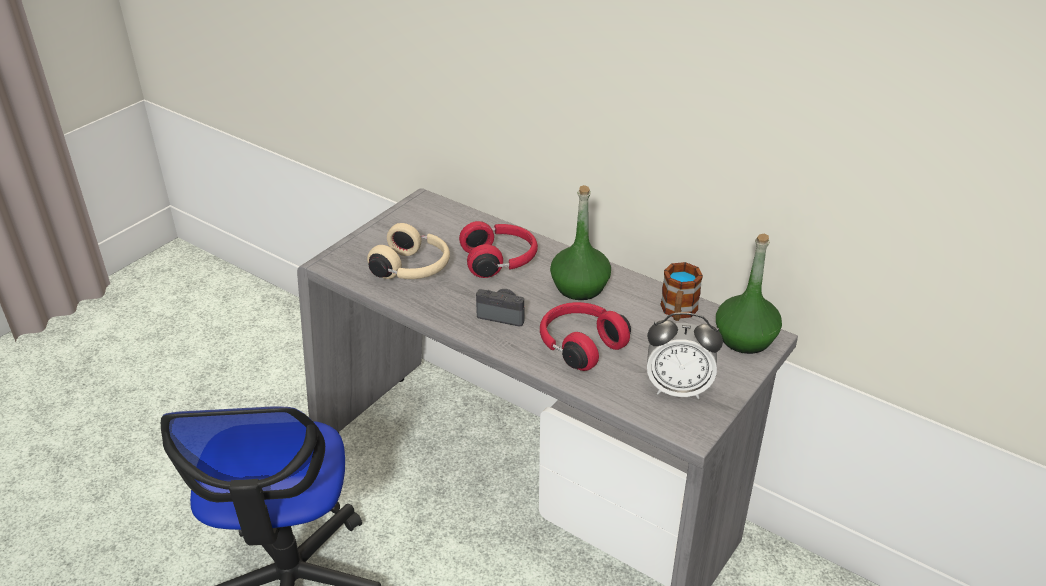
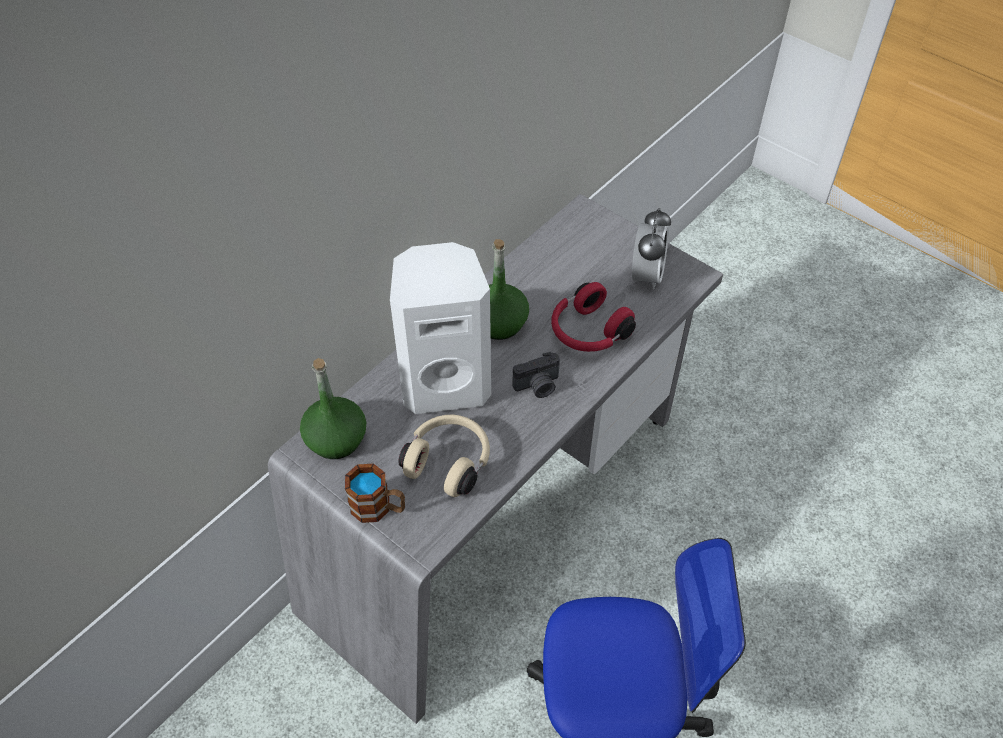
camera: 85 degrees left, 15 degrees up
red headphones [459,221,538,278] -> white speaker [390,242,491,414]
camera [476,289,524,327] -> camera turned 135 degrees counterclockwise [513,352,560,398]
mug [660,262,703,321] -> mug moved to [345,464,405,523]
green bottle [716,234,782,354] -> green bottle moved to [300,358,366,459]

